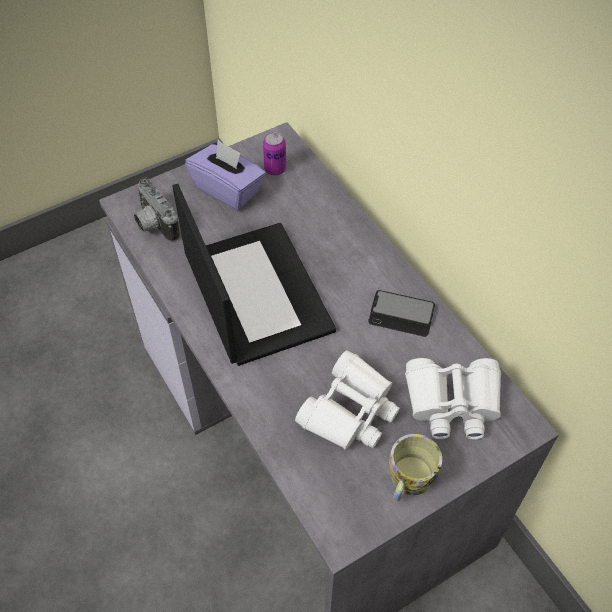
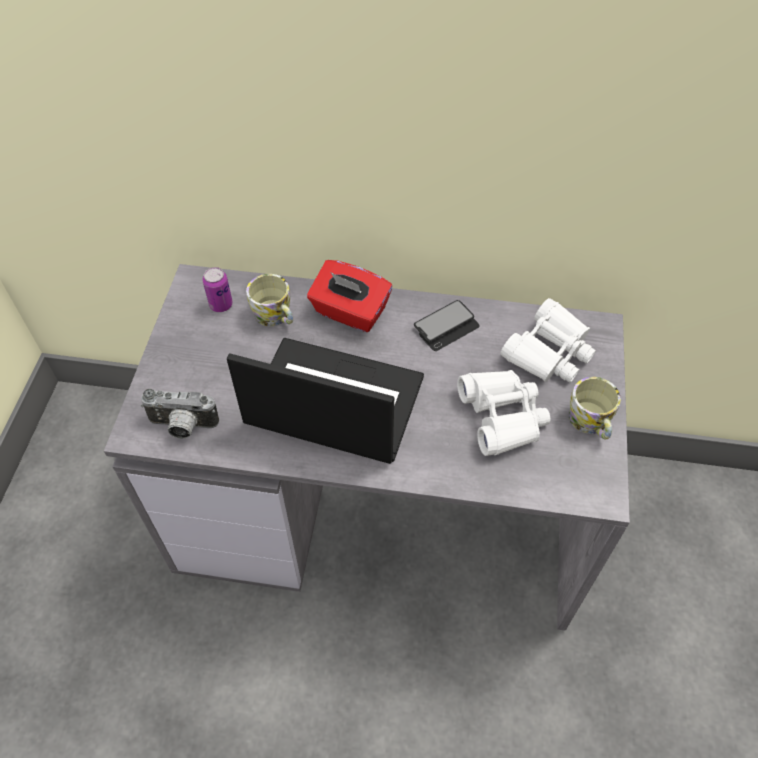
camera: 50 degrees left, 0 degrees up
purple tissue box [185,140,266,210] -> none
none -> mug [246,274,293,327]
none -> red tissue box [307,260,392,332]

